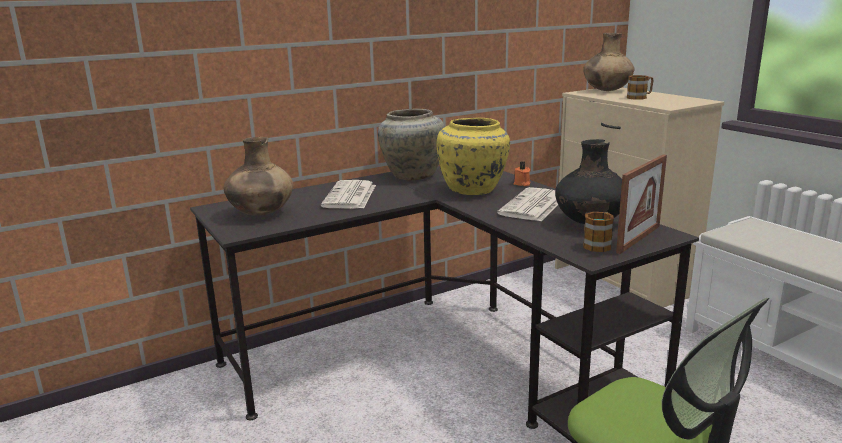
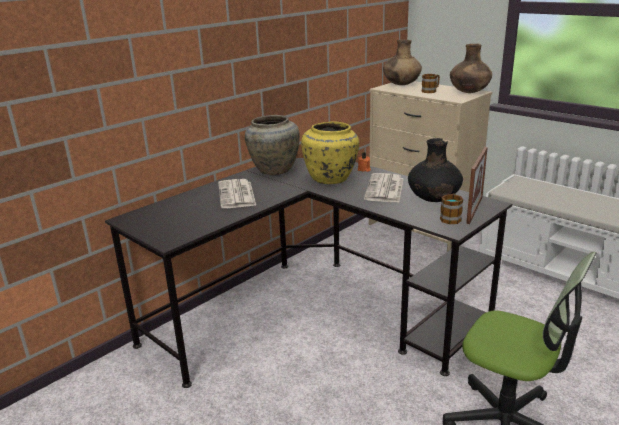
camera: 15 degrees left, 5 degrees up
brown vase [223,137,294,216] -> brown vase moved to [450,44,492,93]

